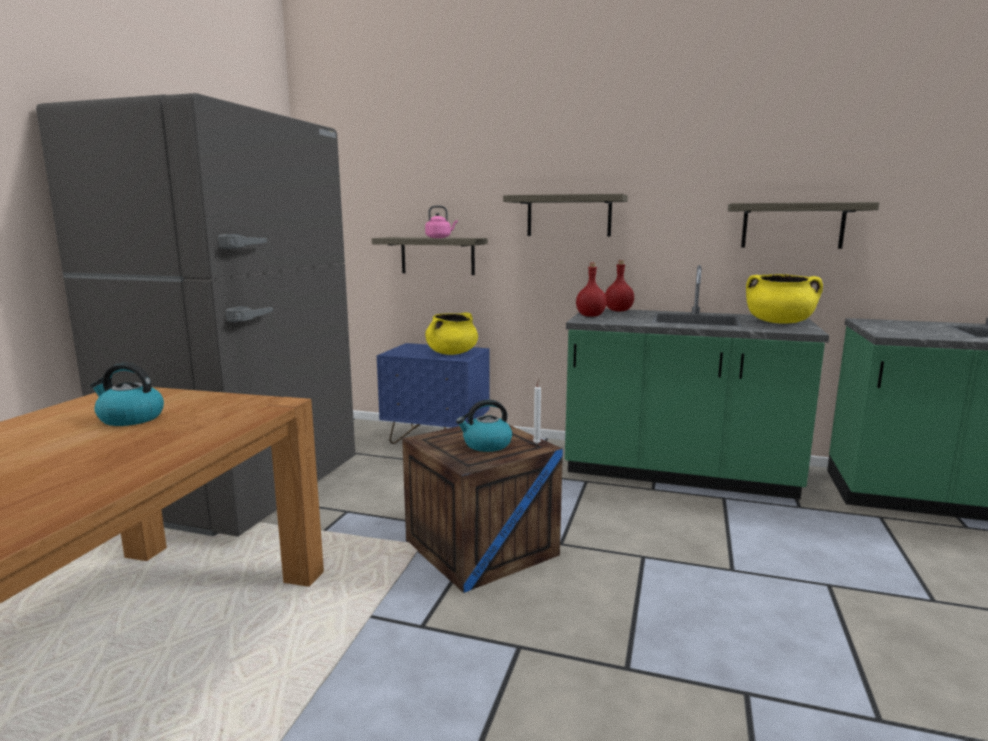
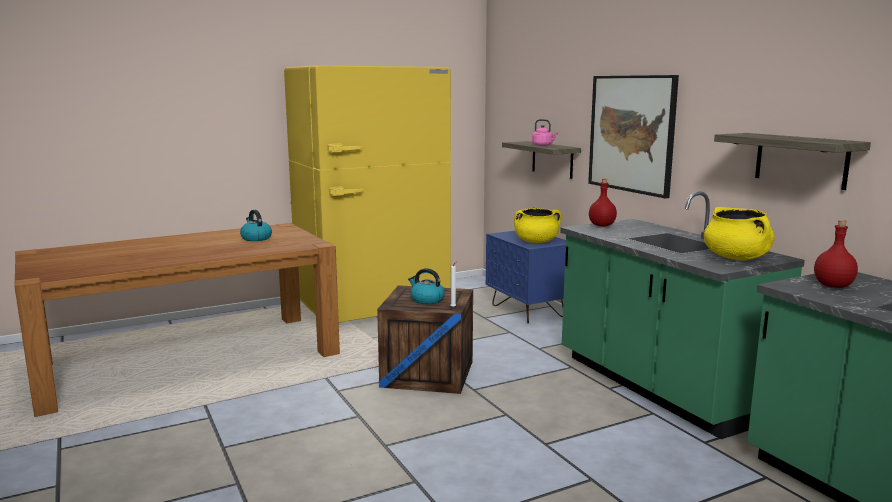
camera: 45 degrees right, 0 degrees up
grey fridge [36,93,355,537] -> yellow fridge [284,66,451,323]
shelf [503,194,628,237] -> picture [588,75,679,198]
red bottle [605,260,634,312] -> red bottle moved to [814,220,858,288]

